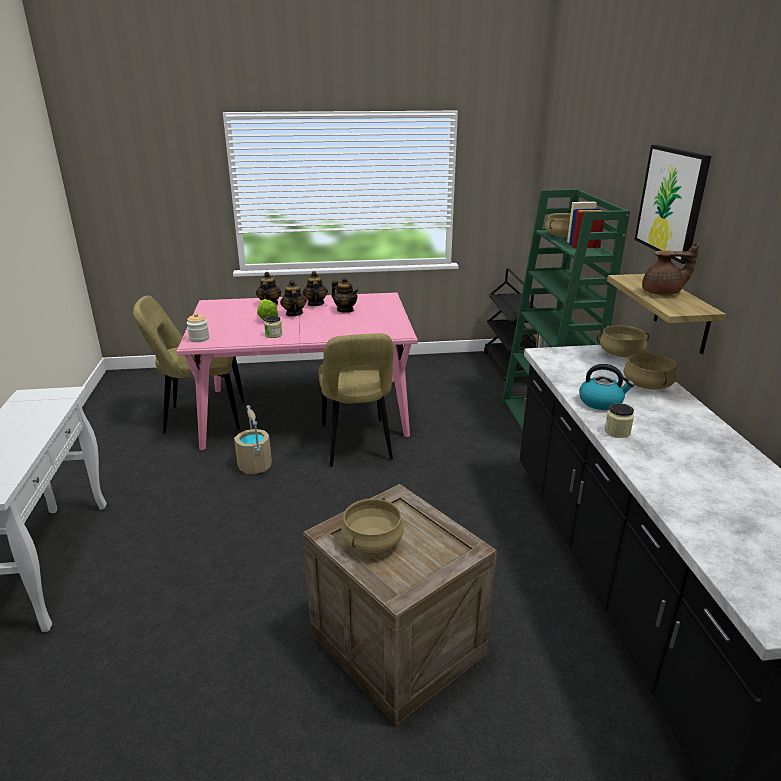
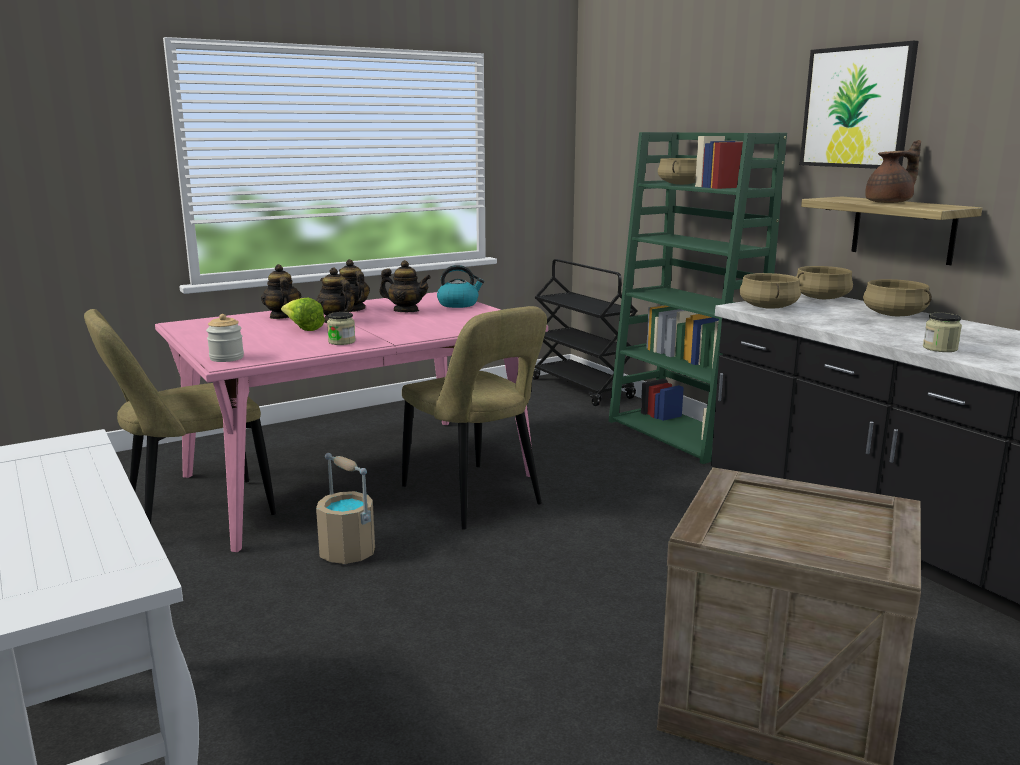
camera: 25 degrees left, 10 degrees down
beige cooking pot [341,498,404,553] -> beige cooking pot moved to [739,273,801,309]
kettle [579,364,634,410] -> kettle moved to [437,265,484,308]

